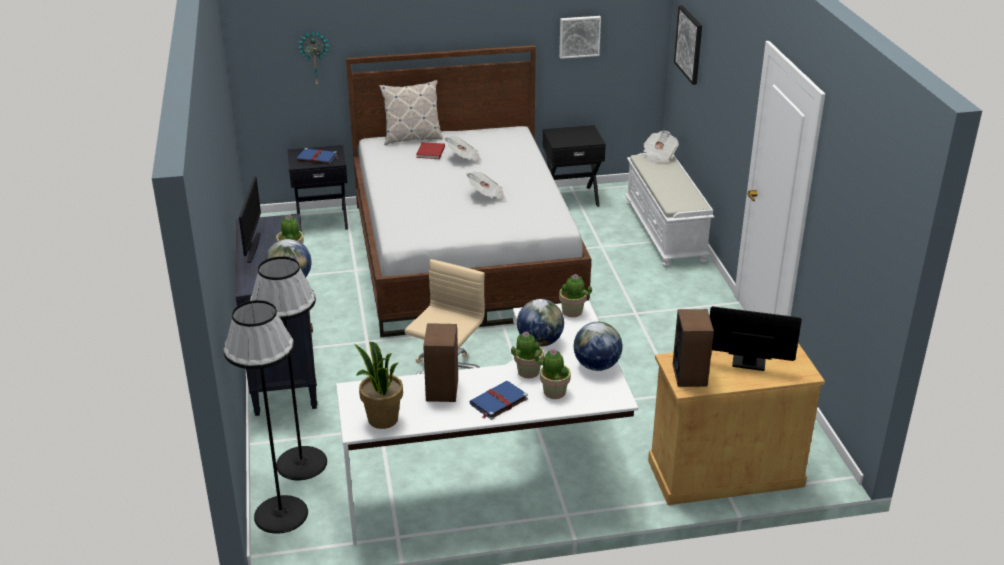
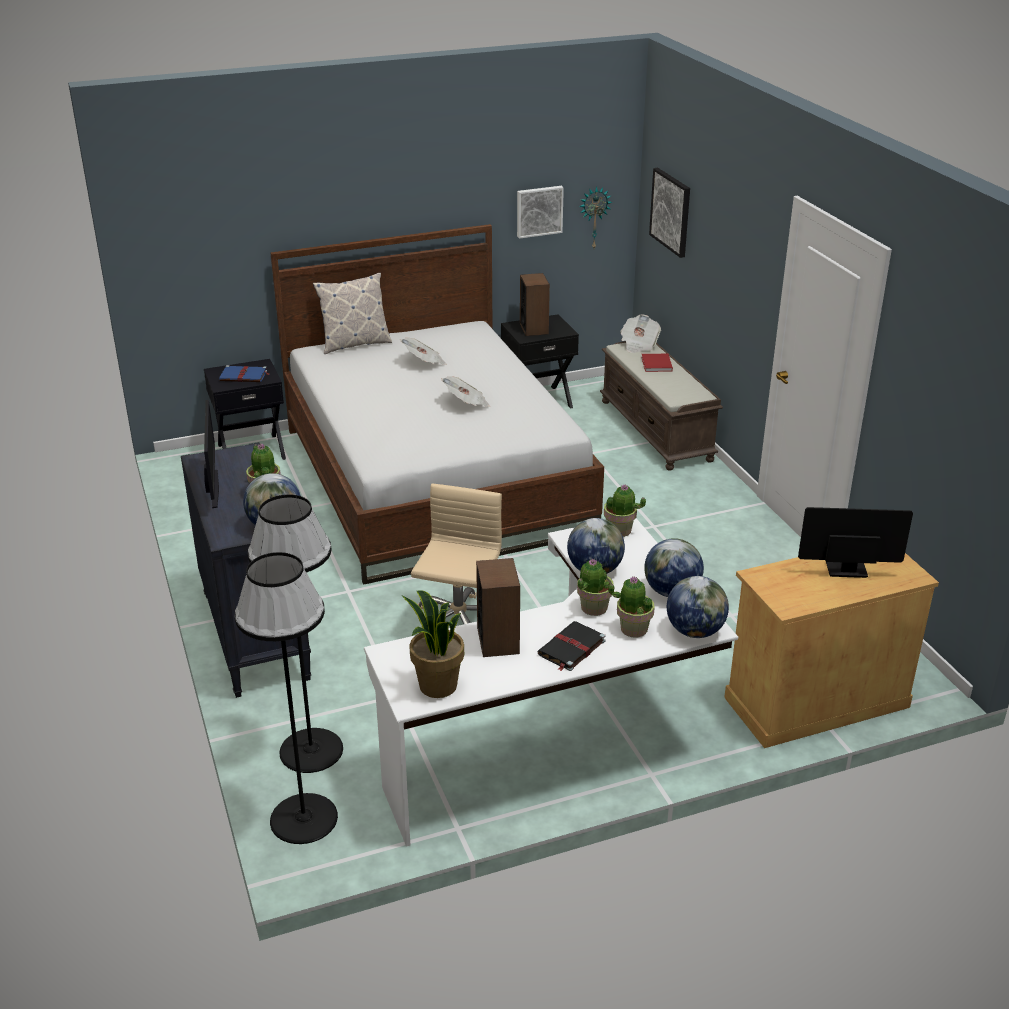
camera: 10 degrees left, 0 degrees up
wall clock [297,31,330,85] -> wall clock moved to [579,186,612,248]
red book [416,142,445,159] -> red book moved to [641,354,673,372]
blue book [469,381,528,420] -> black book [537,621,606,671]
white bench [625,153,714,267] -> brown bench [600,341,723,471]
speaker [673,309,714,387] -> speaker moved to [520,273,550,336]
none -> globe [667,576,729,638]

